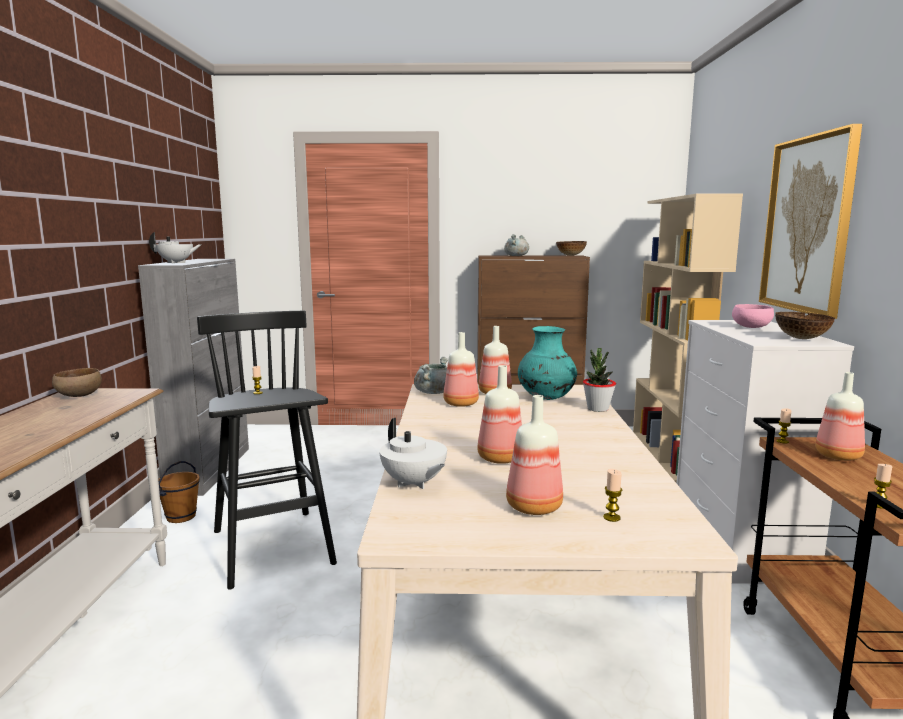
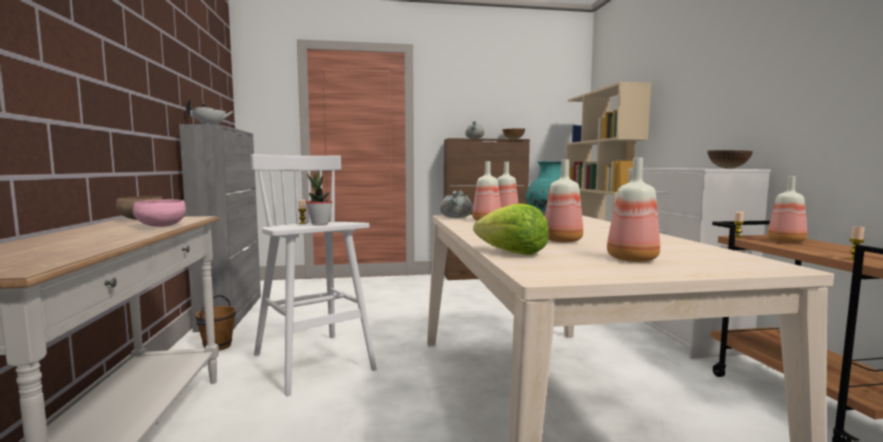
camera: 10 degrees left, 5 degrees down
black stool [197,311,337,590] -> white stool [250,154,377,396]
white teapot [379,418,447,489] -> lettuce [473,203,549,255]
potted plant [583,348,616,412] -> potted plant moved to [306,173,333,225]
candle [603,469,622,522] -> none
pink bowl [732,304,774,328] -> pink bowl moved to [133,199,186,227]
picture [759,124,862,319] -> none

